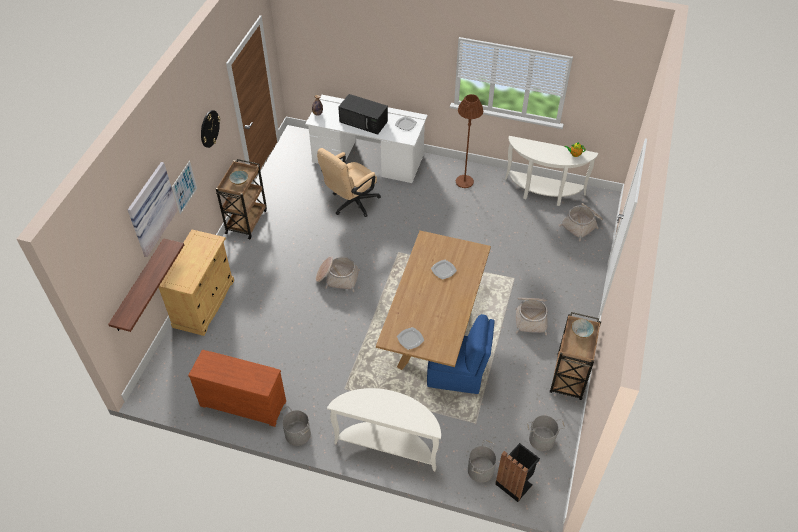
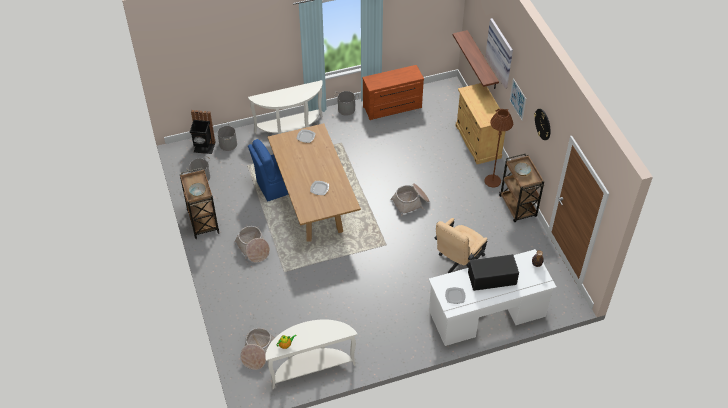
camera: 145 degrees right, 0 degrees up
beige office chair [317,148,381,217] -> beige office chair turned 150 degrees counterclockwise [435,218,487,273]
brown floor lamp [456,94,483,188] -> brown floor lamp moved to [485,109,513,188]

